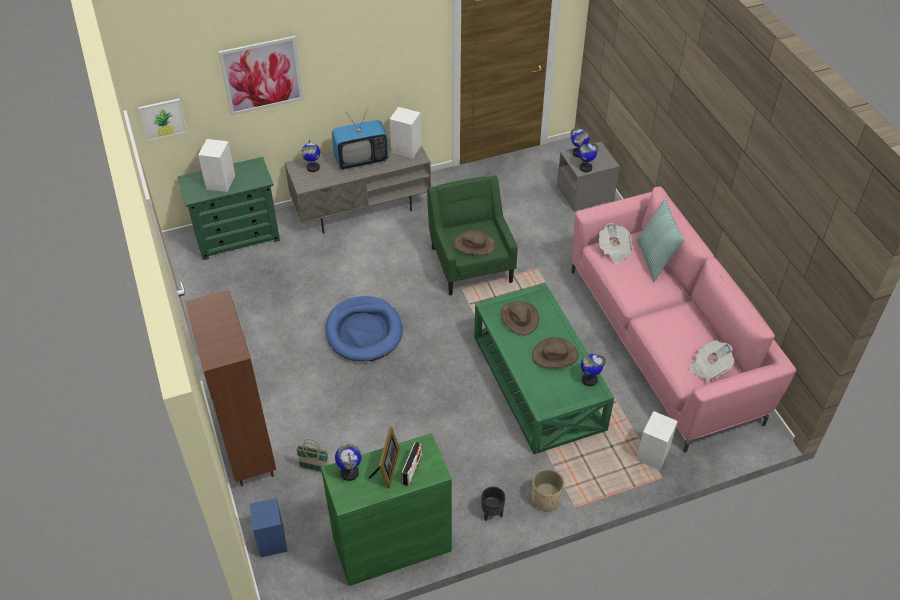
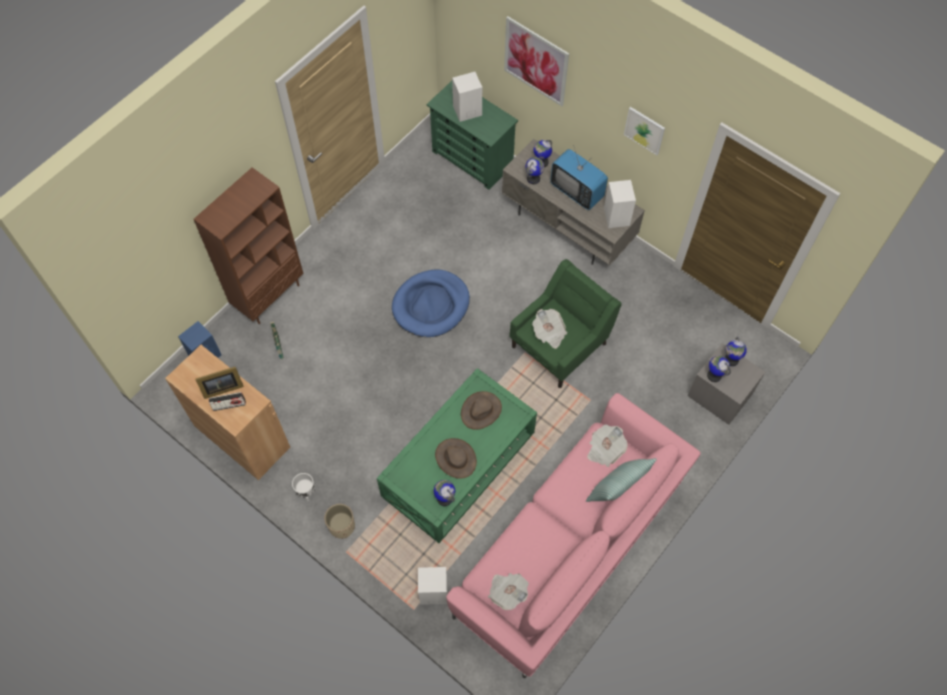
camera: 60 degrees right, 15 degrees up
picture [138,99,187,141] -> picture moved to [624,107,665,155]
green cabinet [321,433,452,586] -> brown cabinet [165,345,290,480]
globe [335,444,361,481] -> globe moved to [525,157,544,184]
brown hat [453,230,495,256] -> newspaper [532,309,567,349]
black planter [481,487,505,521] -> white planter [292,473,315,502]

